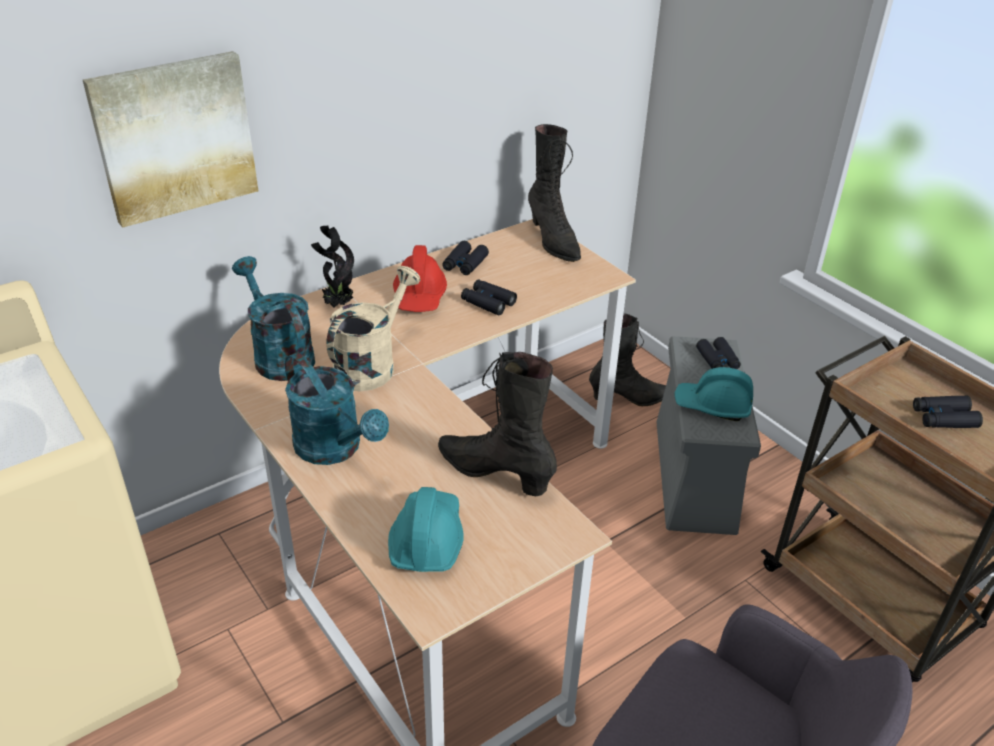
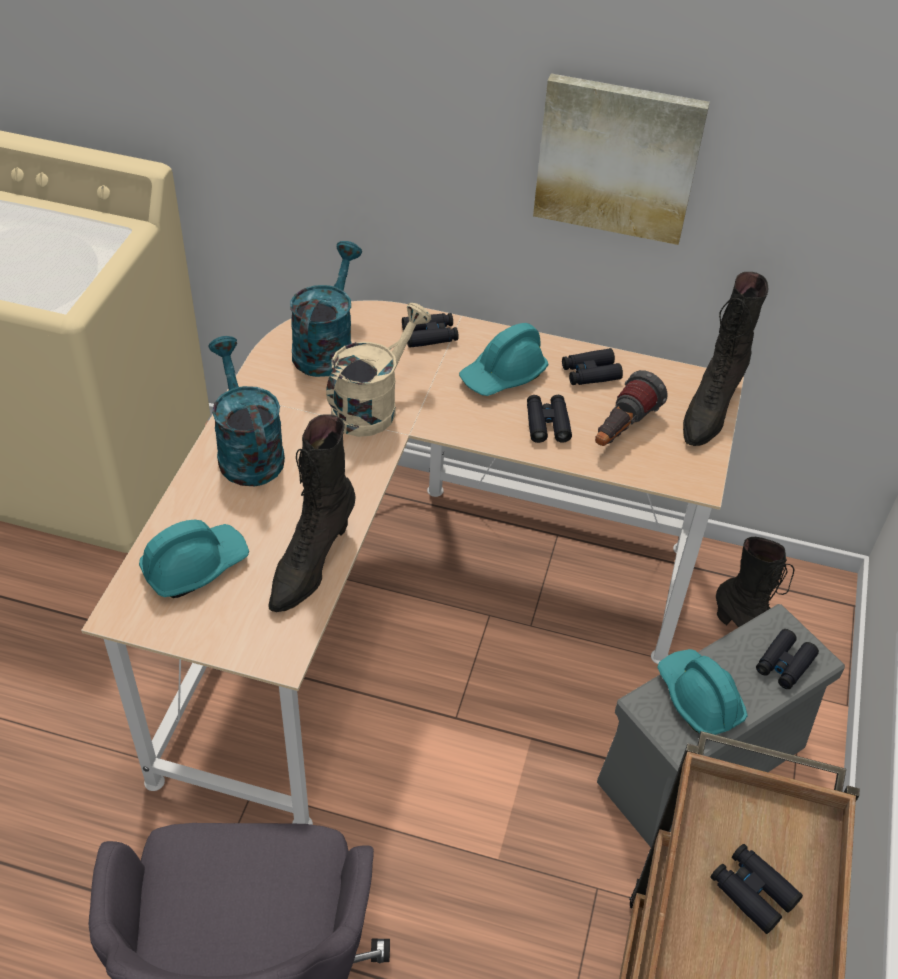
camera: 50 degrees right, 10 degrees up
picture [83,51,258,228] -> picture moved to [533,73,710,245]
turquoise watering can [285,353,389,465] -> turquoise watering can turned 150 degrees clockwise [208,336,285,486]
potted plant [311,225,354,308] -> black binoculars [402,313,458,348]
beige watering can [326,266,420,392] -> beige watering can turned 45 degrees counterclockwise [326,303,431,437]
red hard hat [393,245,447,312] -> turquoise hard hat [459,323,548,396]
black boot [438,352,557,496] -> black boot turned 150 degrees counterclockwise [269,414,356,612]
none -> flashlight [595,370,667,446]

